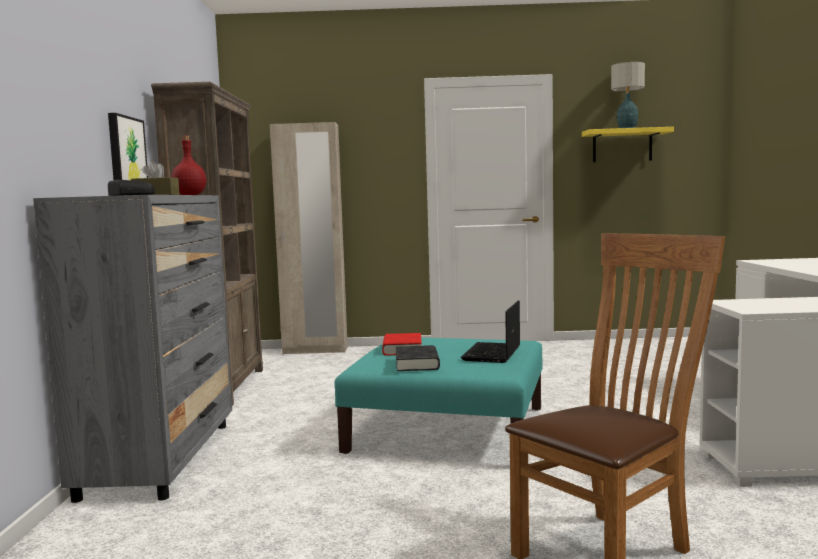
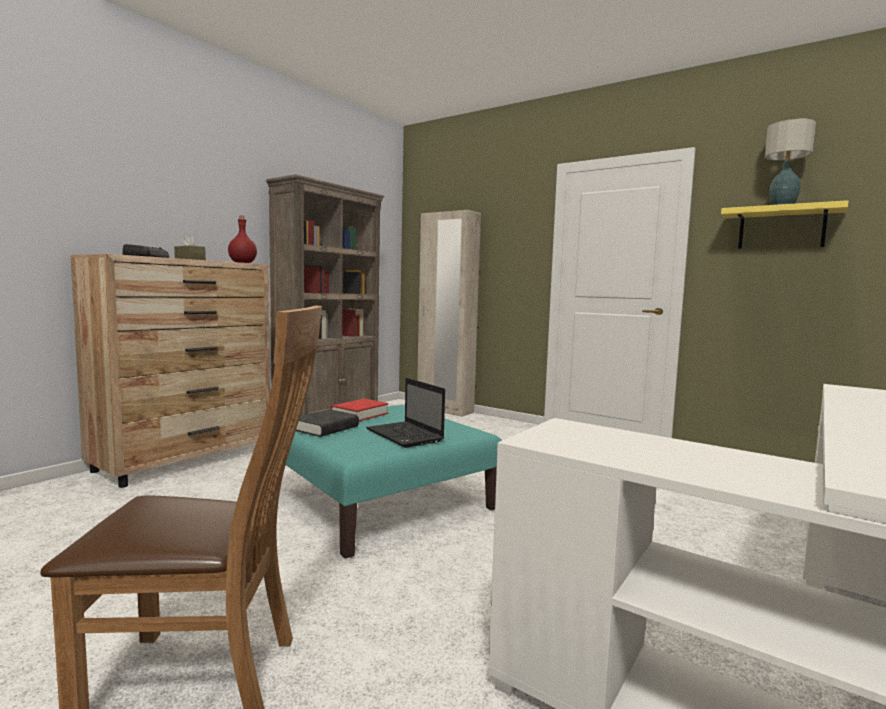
camera: 35 degrees right, 0 degrees up
grey dresser [33,195,232,503] -> brown dresser [70,254,270,488]
picture [108,113,148,180] -> none
laptop [461,300,520,363] -> laptop turned 90 degrees counterclockwise [366,378,445,448]

